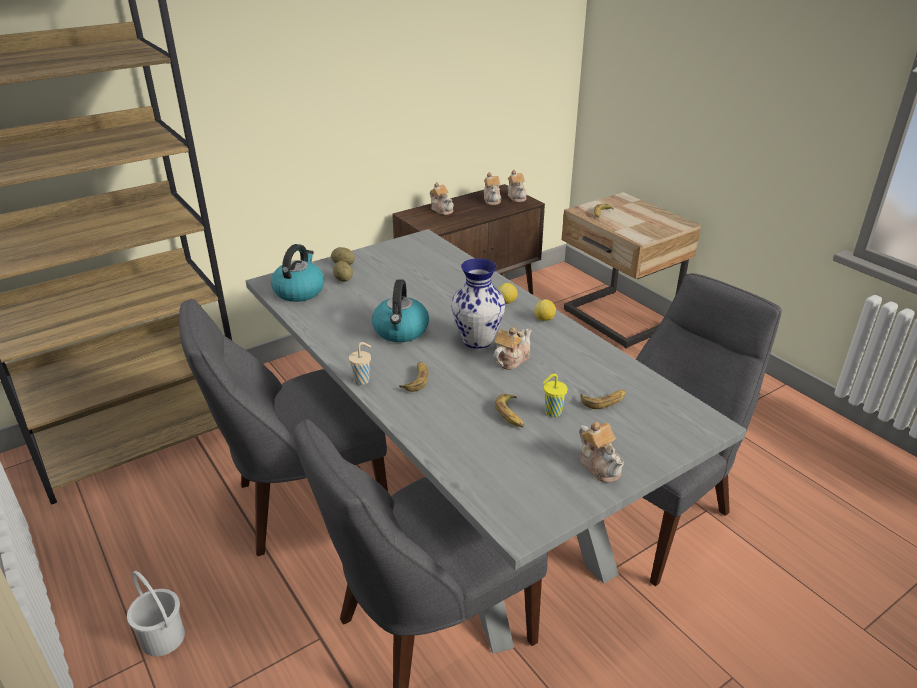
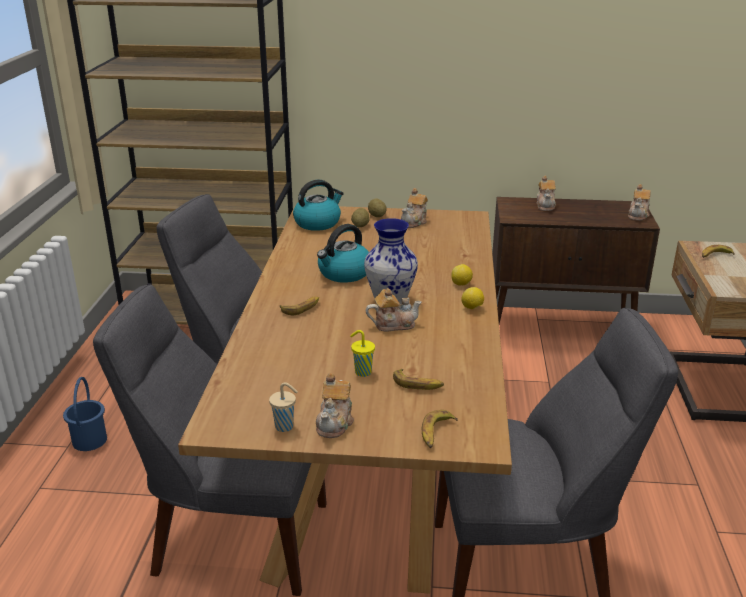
camera: 40 degrees right, 5 degrees down
white bucket [127,571,185,656] -> blue bucket [63,377,107,451]
grey dining table [246,229,746,654] -> brown dining table [178,205,512,594]
beige cup [349,342,371,385] -> beige cup moved to [269,382,298,432]
teapot [484,172,501,205] -> teapot moved to [401,188,428,228]
banana [495,394,524,427] -> banana moved to [422,410,458,448]

